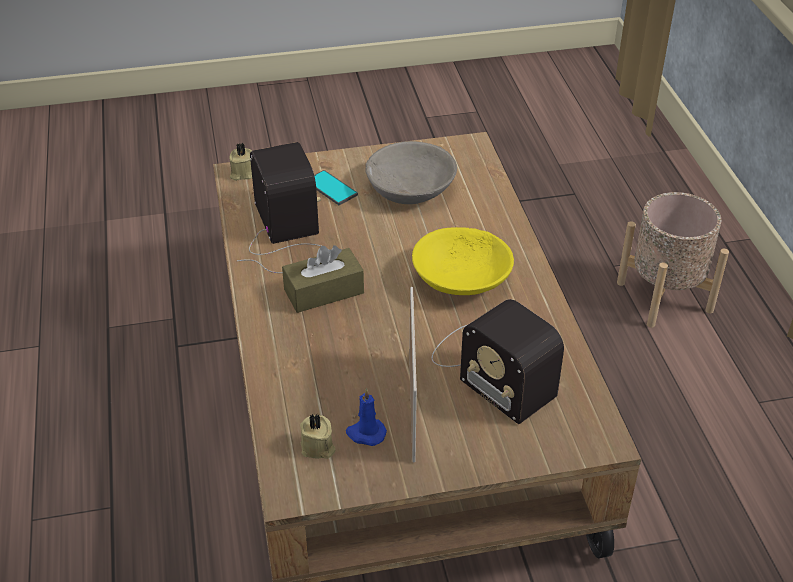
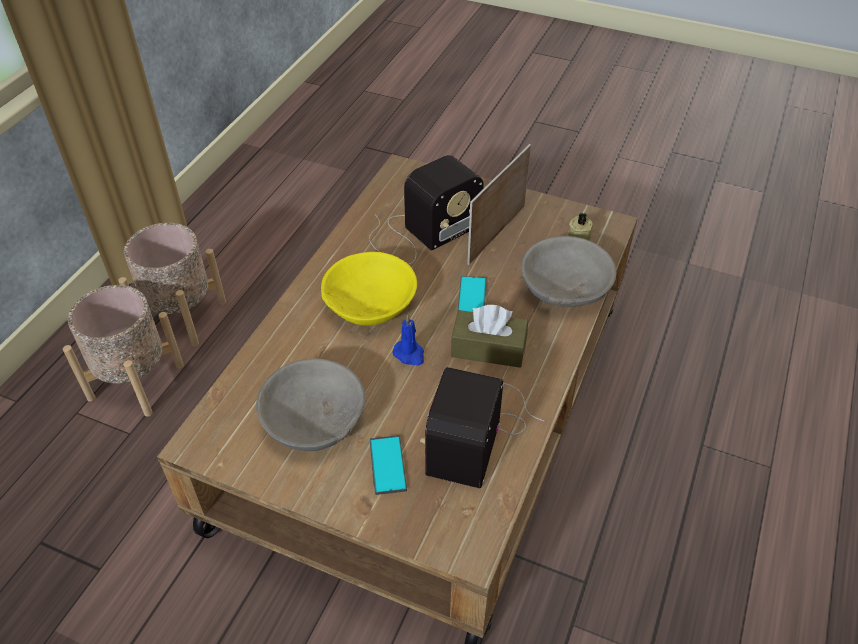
camera: 145 degrees left, 5 degrees up
beige candle [229,143,252,181] -> none
blue candle [346,388,387,446] -> blue candle moved to [392,314,424,366]
radio [432,299,564,424] -> radio turned 60 degrees clockwise [369,155,484,264]
none -> beige planter [118,223,226,346]
none -> phone [457,276,487,313]
none -> grey bowl [521,236,617,307]

